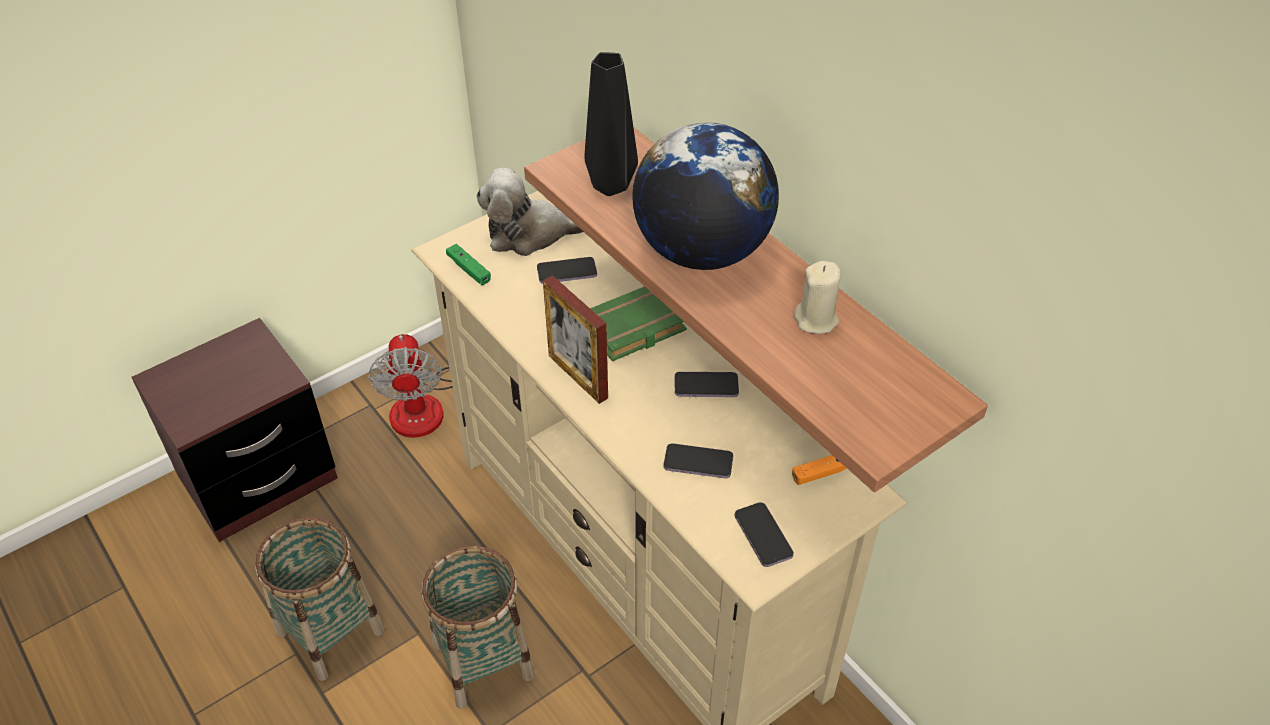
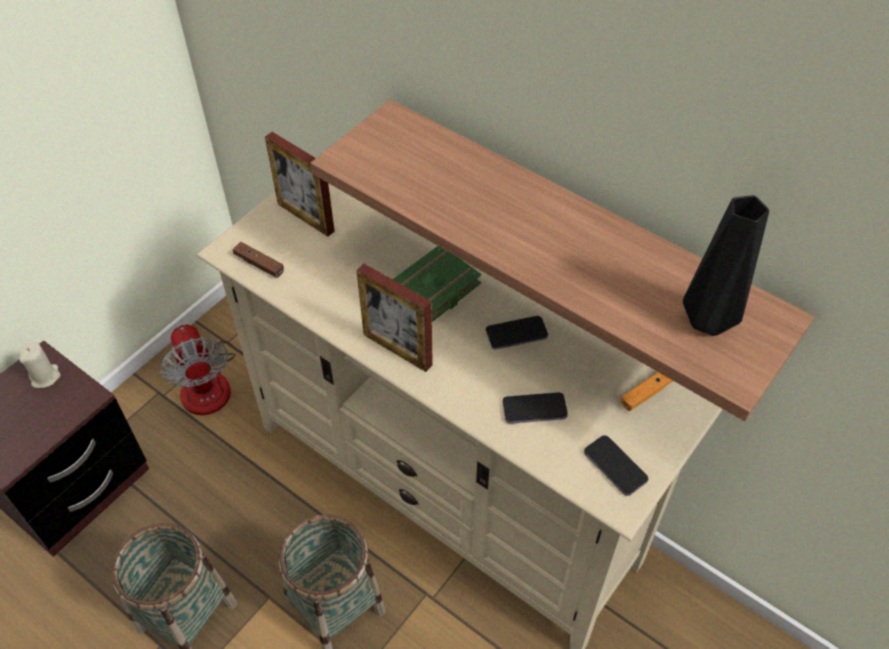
camera: 15 degrees left, 5 degrees up
green game controller [446,244,491,285] -> brown game controller [233,242,284,278]
plush toy [477,168,583,256] -> picture frame [265,132,335,237]
phone [537,257,597,284] -> none
black vase [584,52,638,196] -> black vase moved to [683,195,769,336]
globe [632,122,779,270] -> none
beige candle [794,261,841,334] -> beige candle moved to [18,343,61,388]

